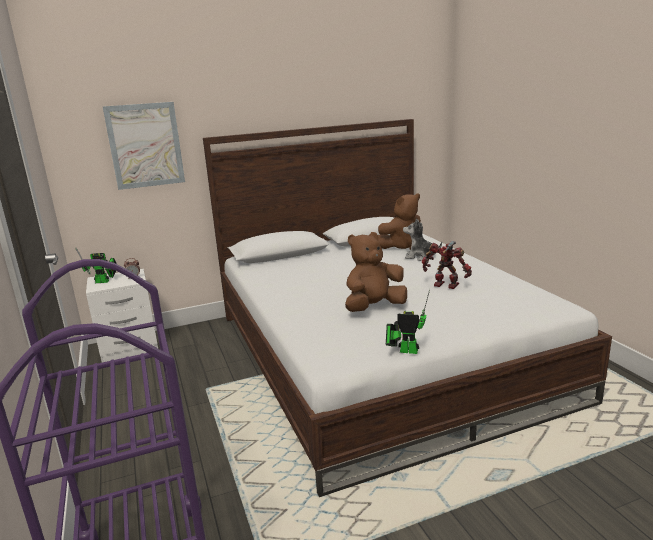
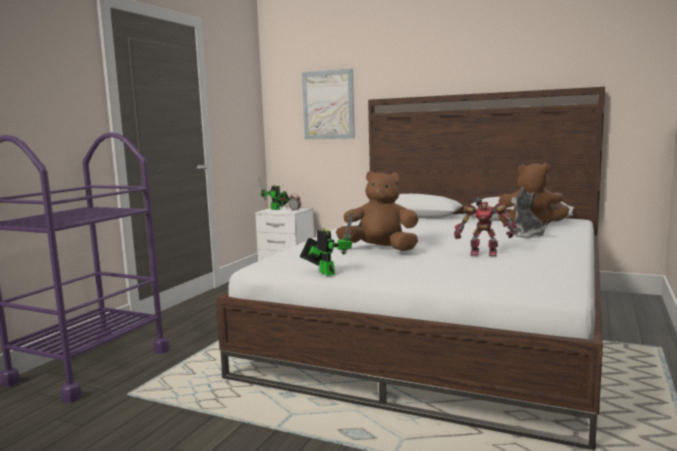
camera: 45 degrees right, 10 degrees down
toy robot [422,241,472,289] -> toy robot turned 120 degrees clockwise [454,198,516,256]

